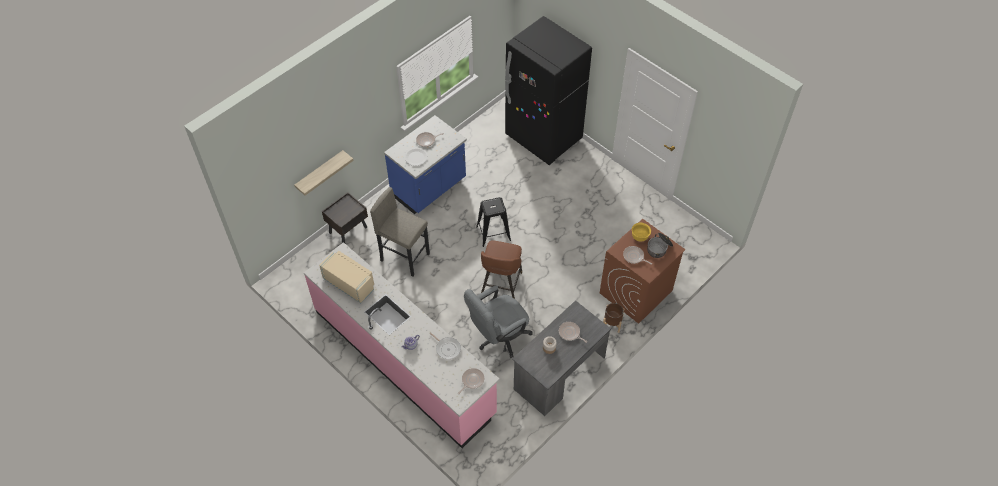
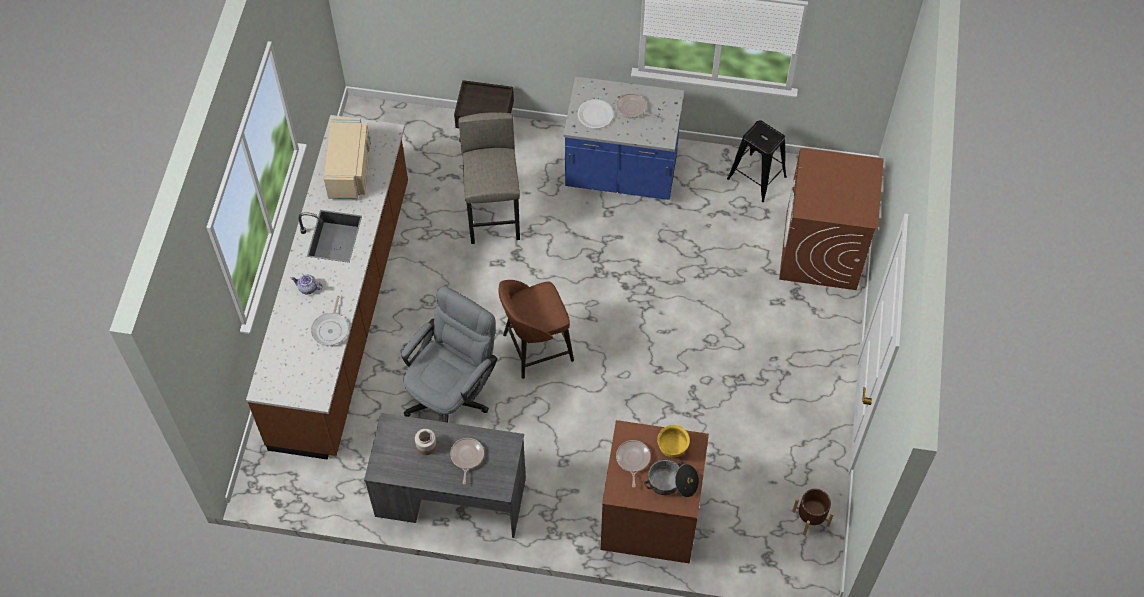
camera: 55 degrees right, 5 degrees up
shelf [294,150,354,195] -> none
pink counter [304,242,500,448] -> brown counter [246,115,408,460]
frying pan [458,368,484,394] -> none
grey office chair [464,286,533,358] -> grey office chair turned 105 degrees clockwise [402,286,498,423]
black stool [476,197,511,247] -> black stool moved to [727,120,787,202]
black fridge [505,16,592,165] -> brown washing machine [779,148,884,290]
brown planter [603,303,624,333] -> brown planter moved to [792,489,834,535]

